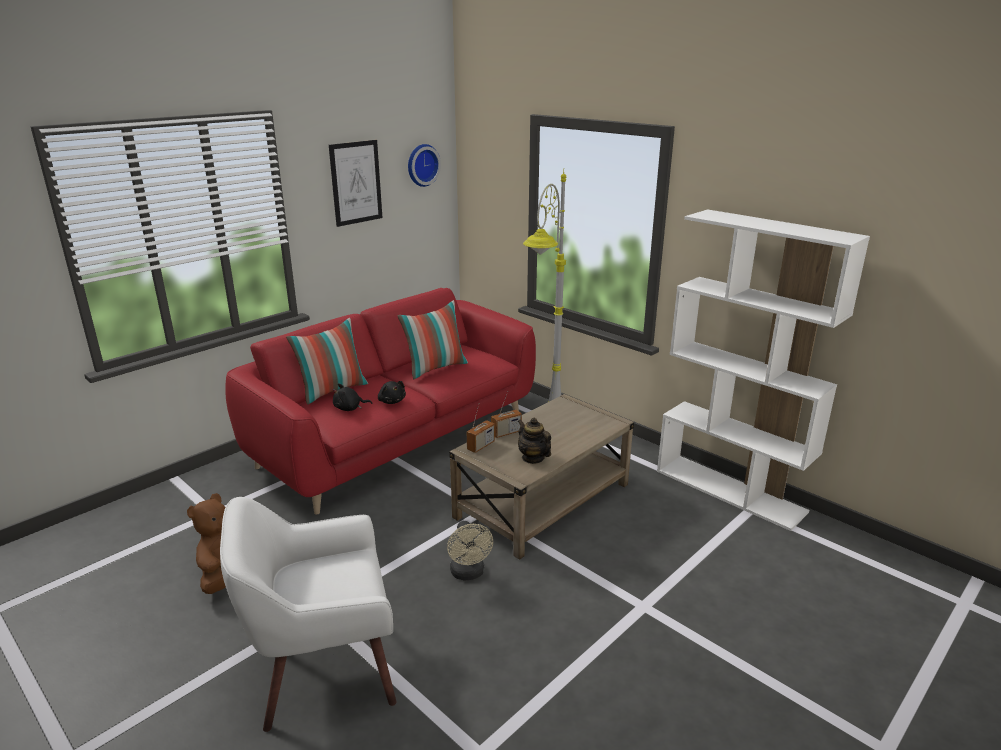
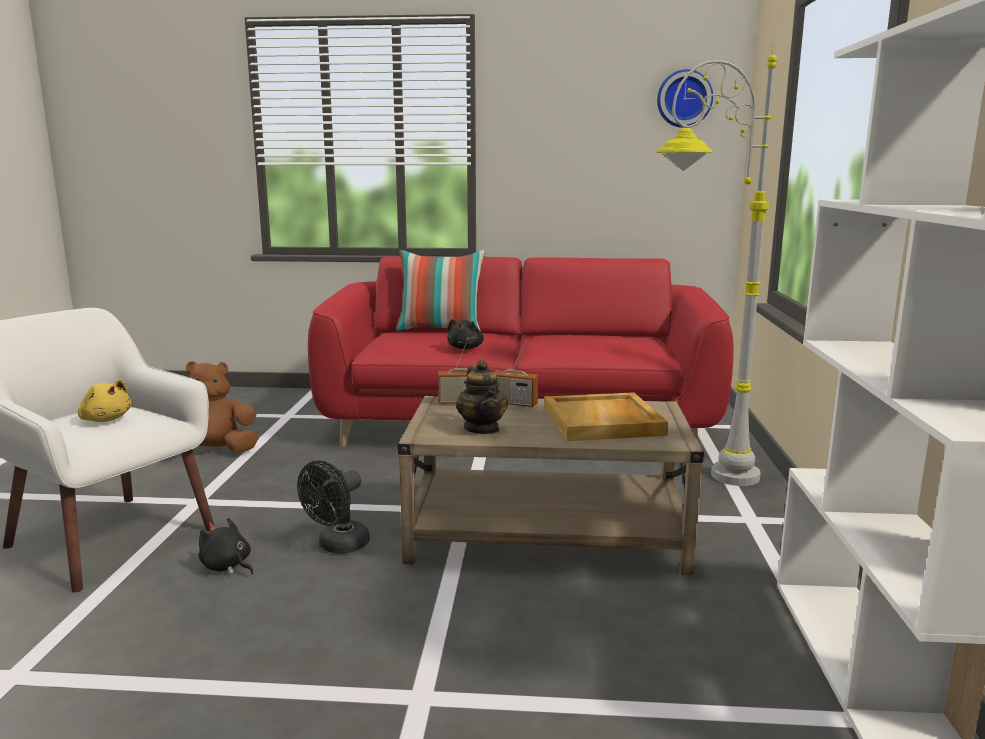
camera: 50 degrees right, 10 degrees down
picture [329,140,382,227] -> none
black plush toy [333,384,372,411] -> black plush toy moved to [199,518,254,574]
pillow [397,300,468,380] -> none
beige fan [447,521,493,581] -> black fan [297,461,370,554]
teapot [518,417,551,464] -> teapot turned 150 degrees clockwise [456,360,508,434]
none -> yellow plush toy [78,380,131,422]
none -> beige tray [544,392,668,441]

